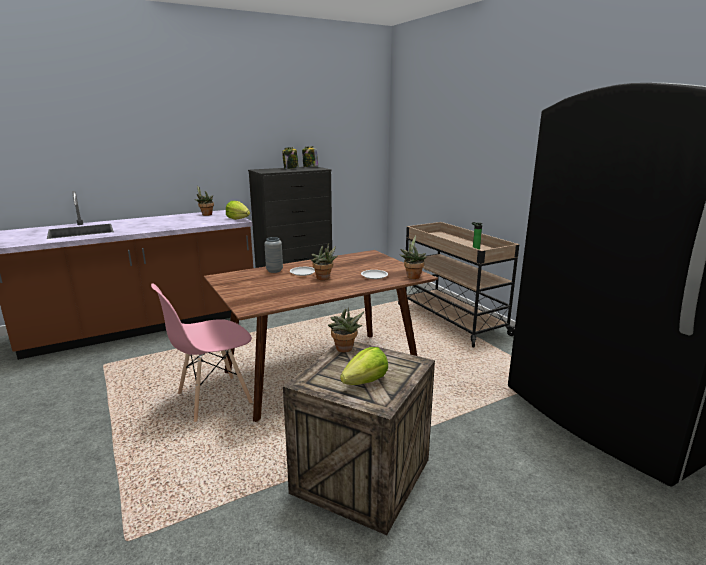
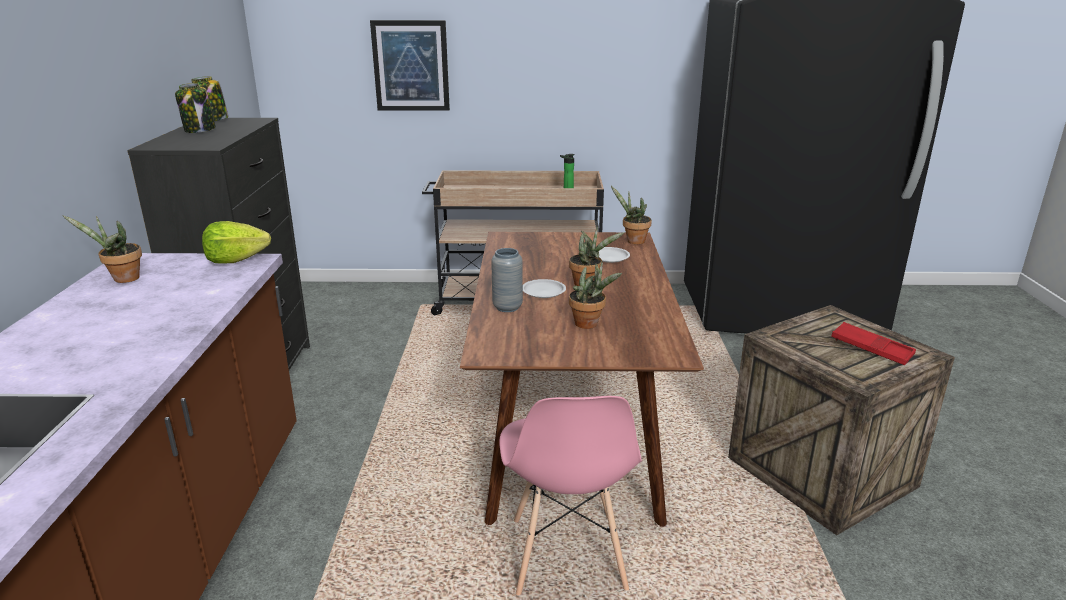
camera: 60 degrees left, 5 degrees up
potted plant [328,308,364,352] -> potted plant moved to [569,261,622,329]
lettuce [340,347,388,385] -> red tray [832,322,916,365]
none -> picture [370,20,450,111]

